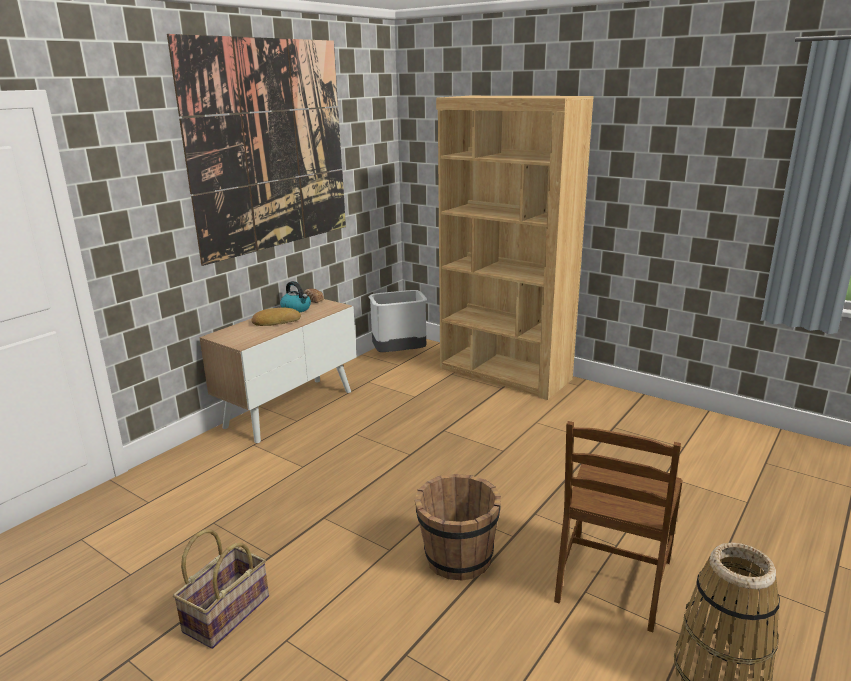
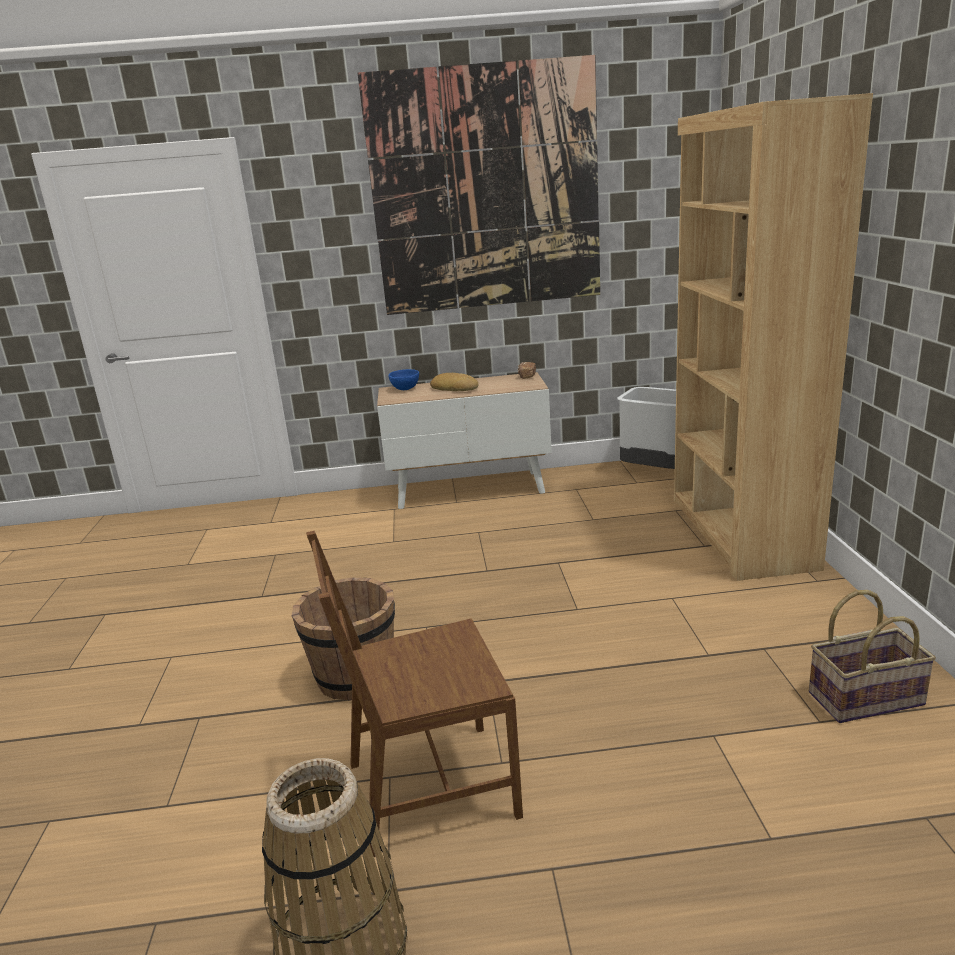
camera: 50 degrees right, 0 degrees up
basket [173,529,269,649] -> basket moved to [809,590,936,723]
kettle [280,281,311,313] -> none
none -> blue bowl [388,369,419,390]

